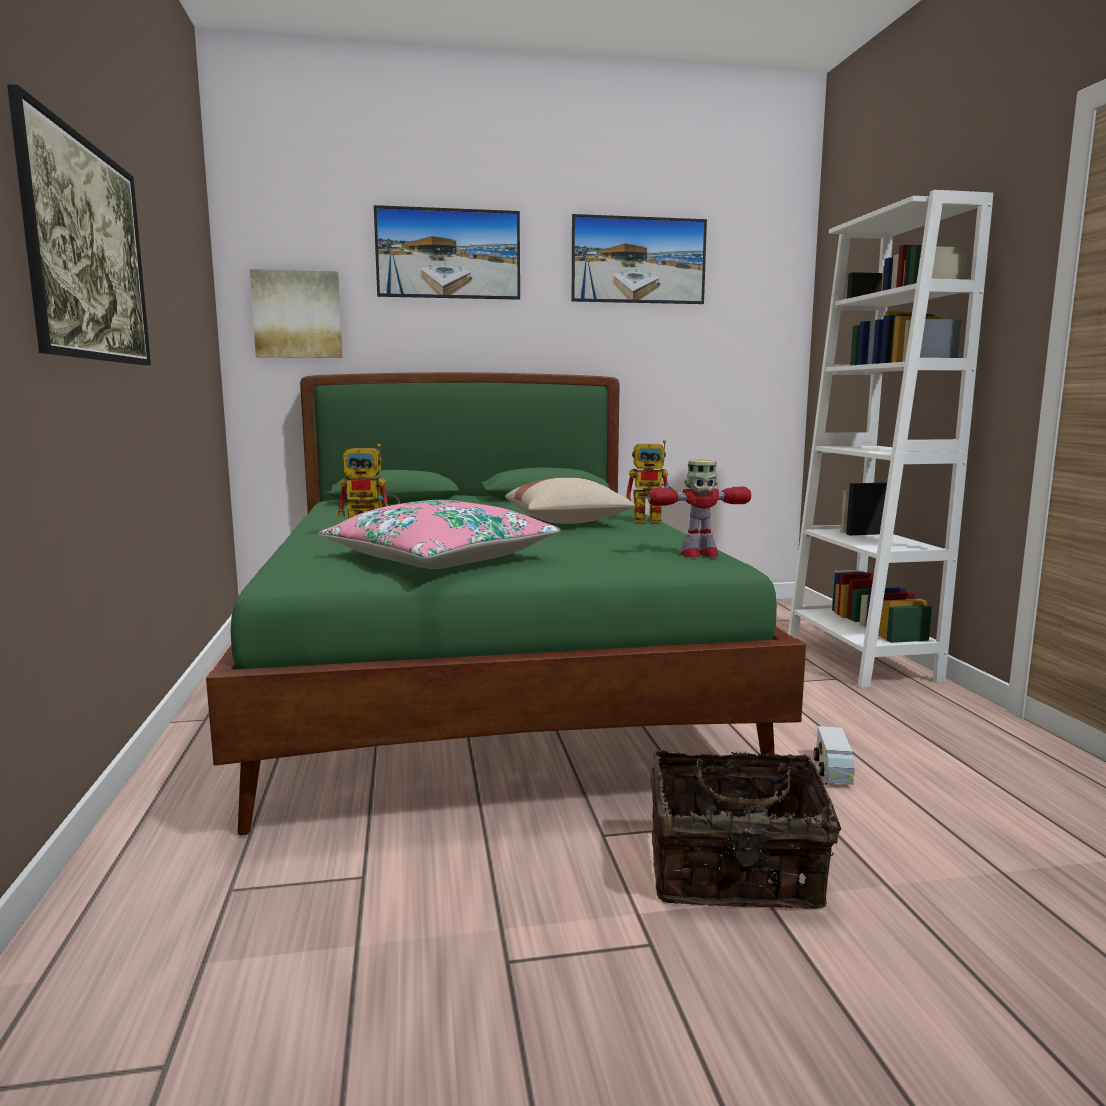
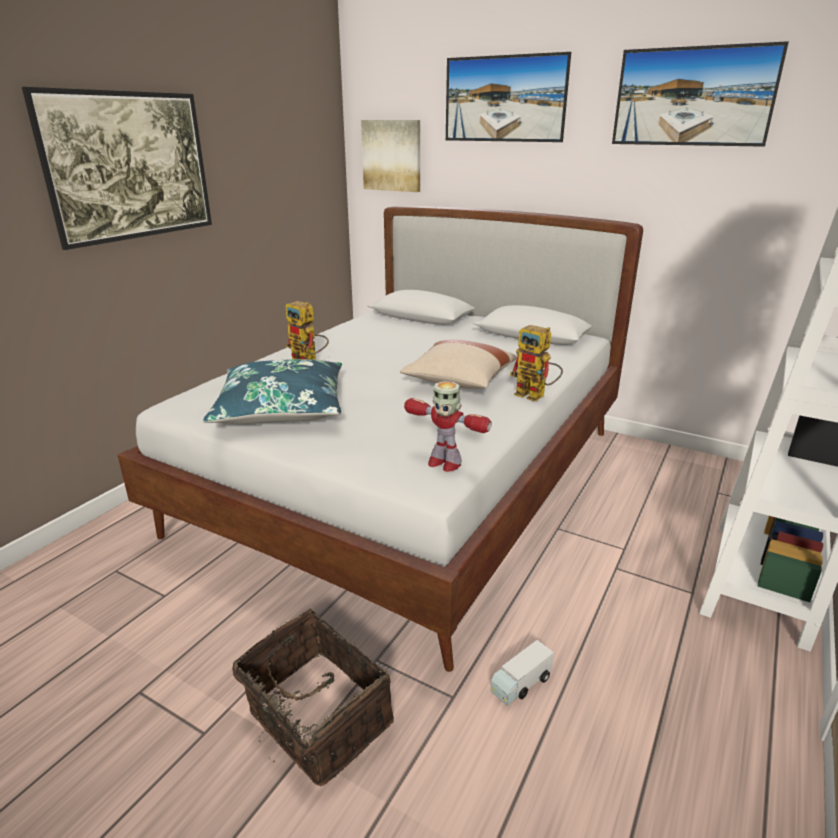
camera: 40 degrees right, 15 degrees up
green bed [206,372,806,835] -> white bed [118,206,643,672]
pink pillow [318,500,561,569] -> blue pillow [203,359,342,424]

